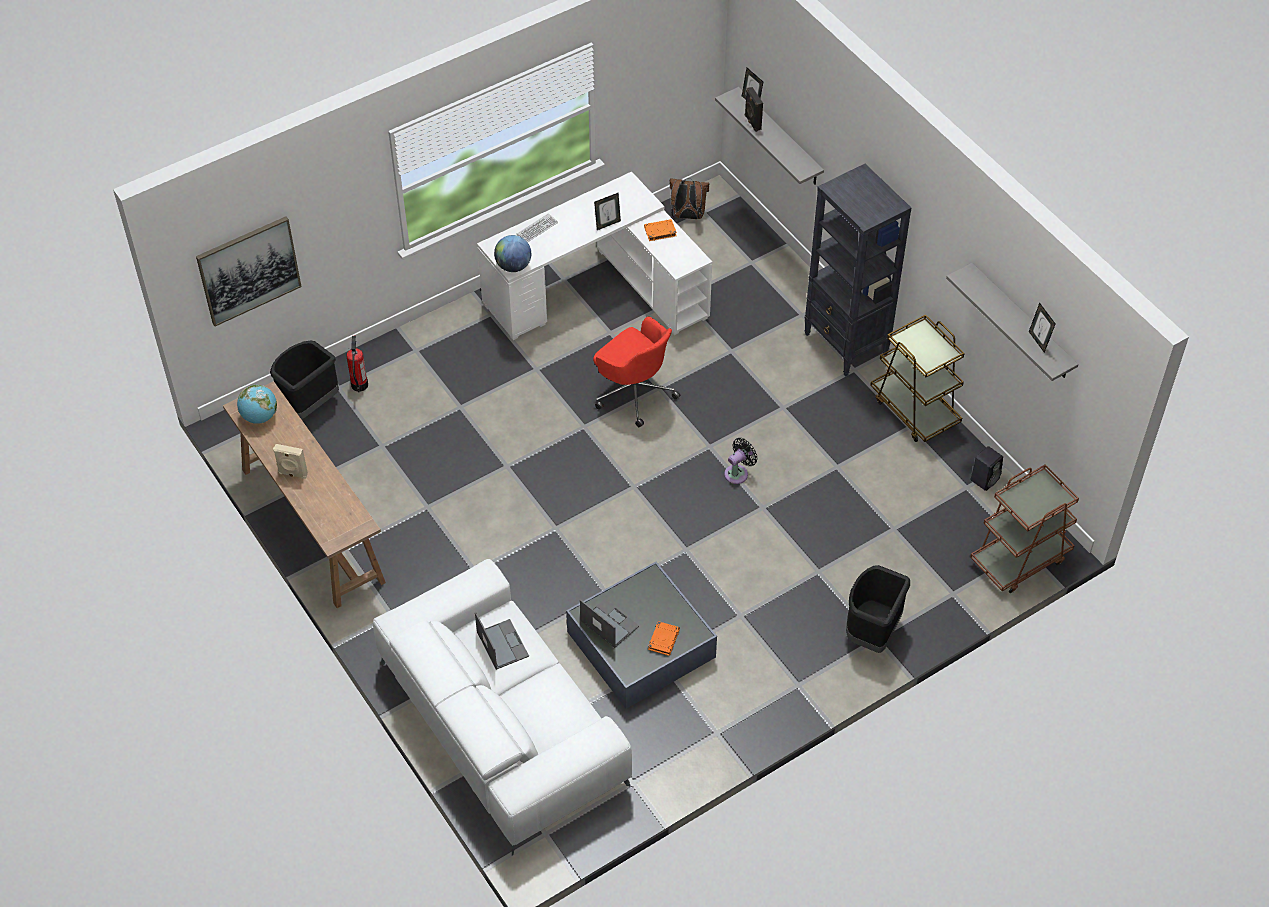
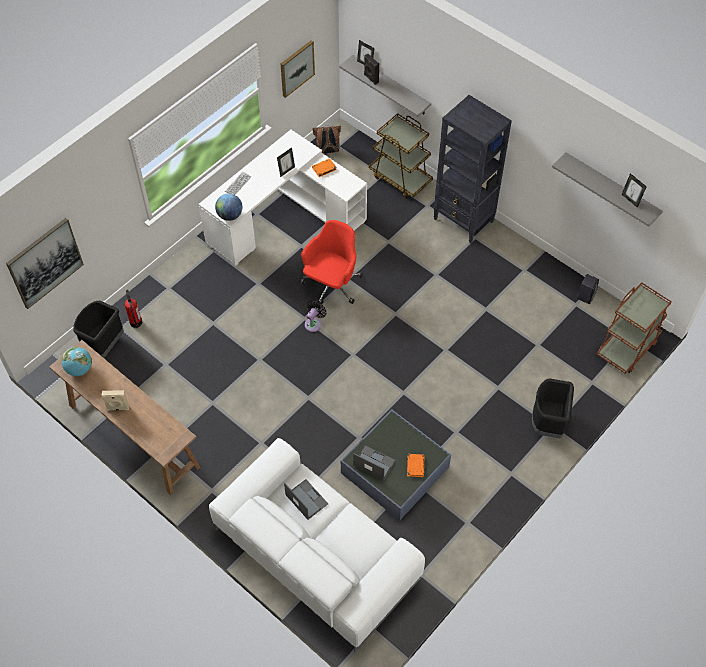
camera: 15 degrees left, 5 degrees up
red office chair [593,316,680,427] -> red office chair turned 90 degrees counterclockwise [300,220,363,304]
black fan [724,438,758,484] -> black fan moved to [305,300,327,332]
brown cart [870,314,965,442] -> brown cart moved to [369,113,433,199]
none -> picture [281,40,315,98]

